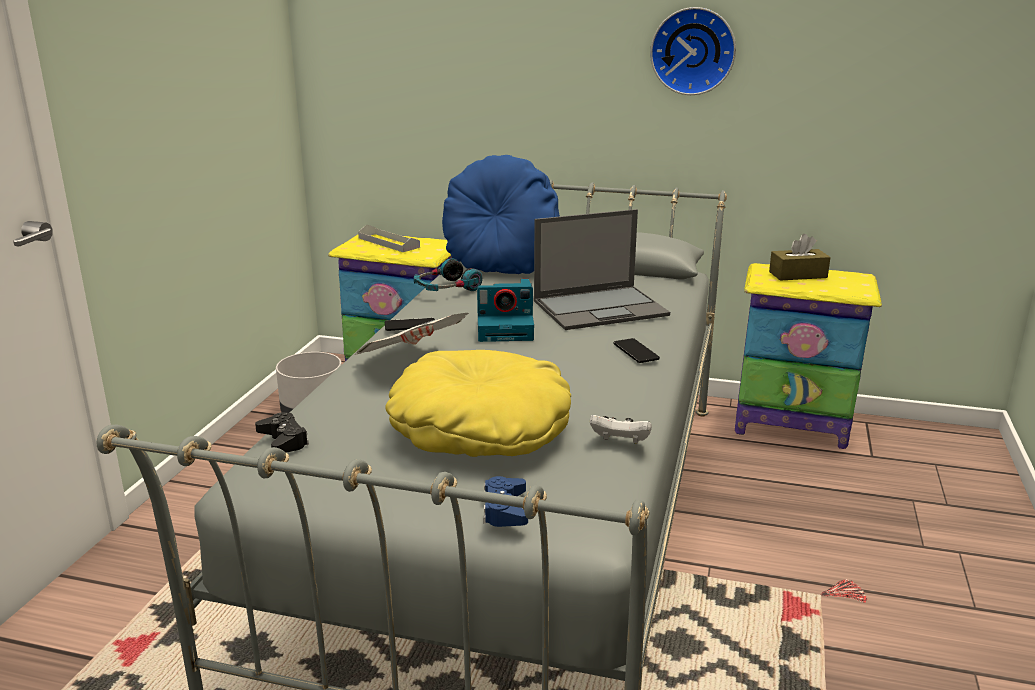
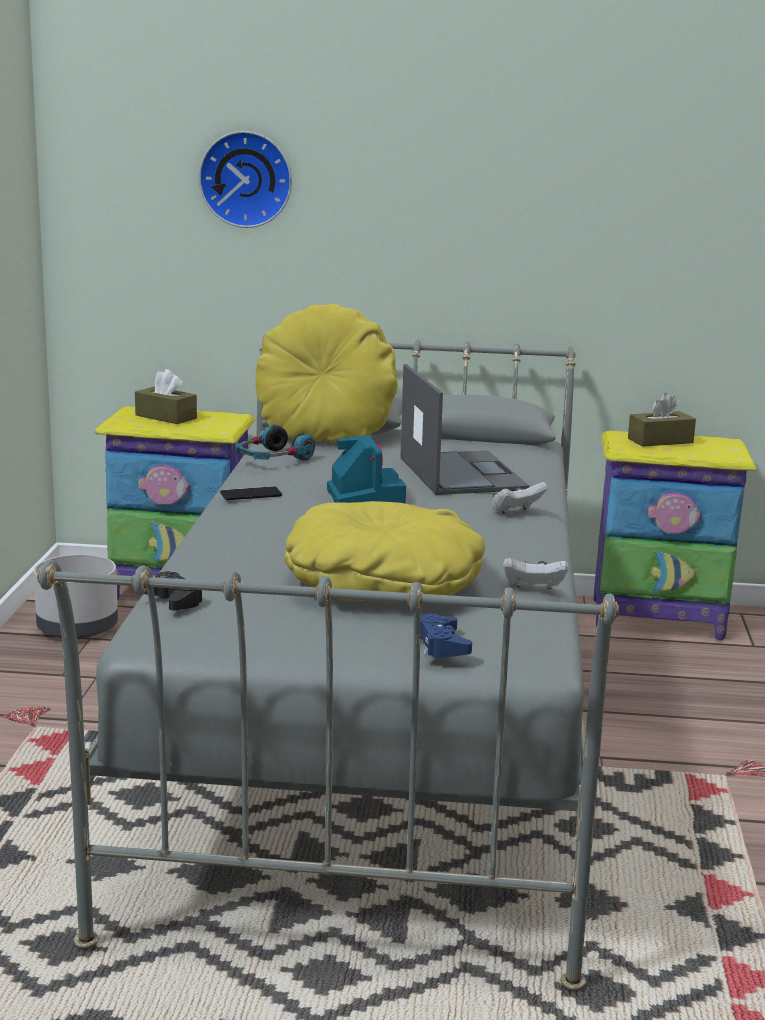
camera: 10 degrees left, 5 degrees down
newspaper [354,313,469,355] -> none
grey tray [358,225,420,252] -> brown tissue box [135,369,197,424]
blue pillow [442,155,560,274] -> yellow pillow [255,304,398,442]
camera [477,279,534,342] -> camera turned 90 degrees counterclockwise [327,435,406,504]
laptop [534,209,670,330] -> laptop turned 75 degrees counterclockwise [401,364,530,495]
phone [613,338,660,363] -> white game controller [492,482,547,513]
wall clock [650,7,736,95] -> wall clock moved to [199,131,292,228]

